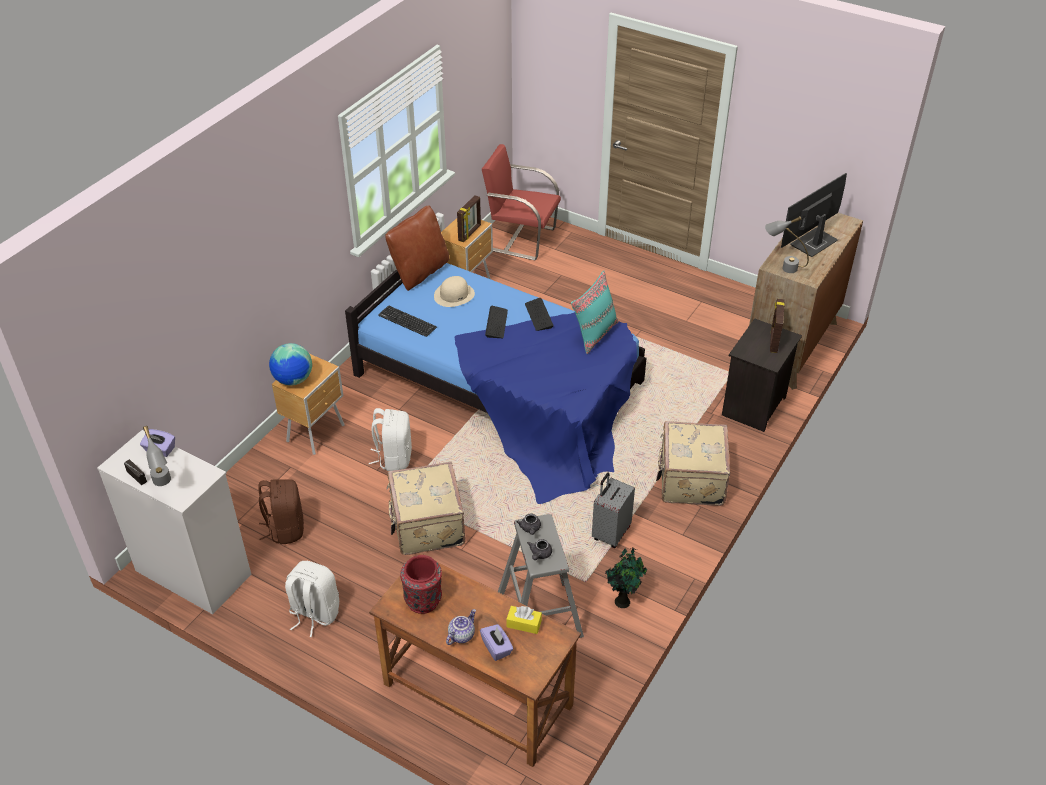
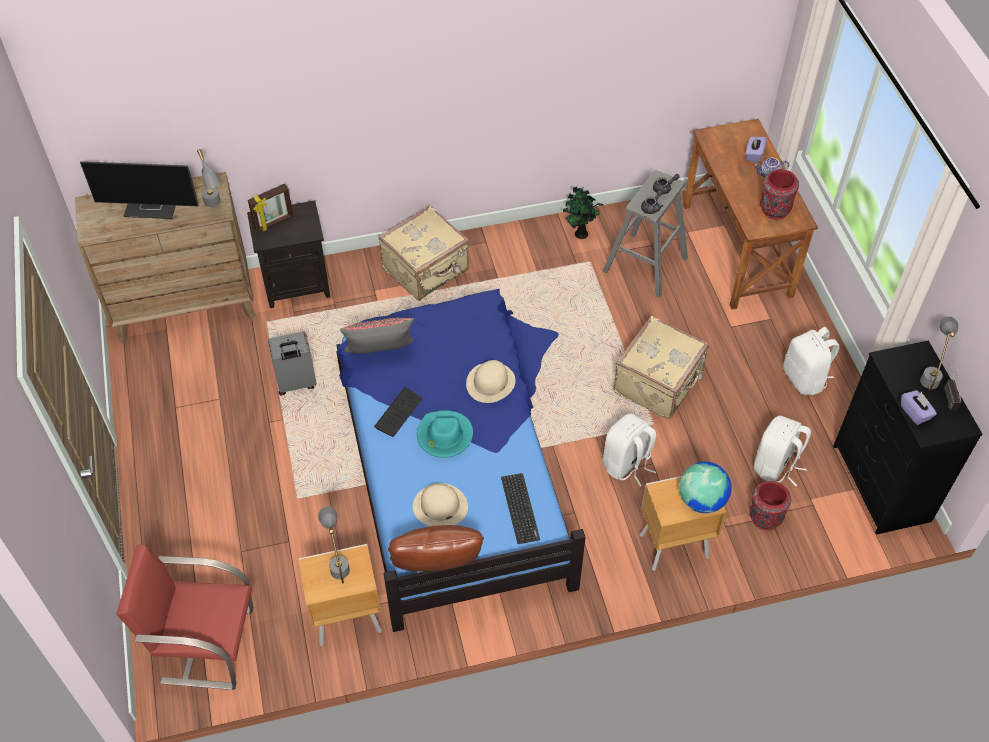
camera: 135 degrees left, 10 degrees up
white dresser [97,430,251,614] -> black dresser [833,340,983,535]
brown backpack [258,479,304,544] -> white backpack [754,416,811,486]
picture frame [457,195,481,242] -> grey table lamp [318,506,350,583]
red chair [482,144,561,260] -> red chair turned 120 degrees clockwise [116,545,253,690]
keyboard [485,306,508,338] -> turquoise hat [417,410,473,458]
yellow tissue box [506,606,542,634] -> none
turquoise pillow [571,271,619,354] -> grey pillow [340,318,414,353]
grey suitcase [592,473,635,548] -> grey suitcase moved to [268,332,317,395]
none -> beige hat [466,360,516,403]
none -> red vase [749,481,791,530]

